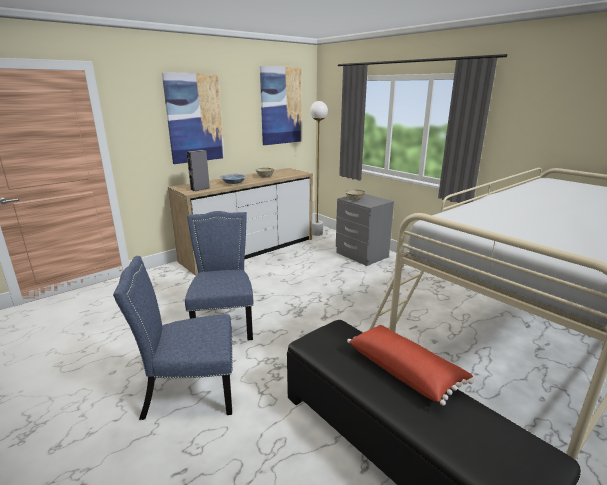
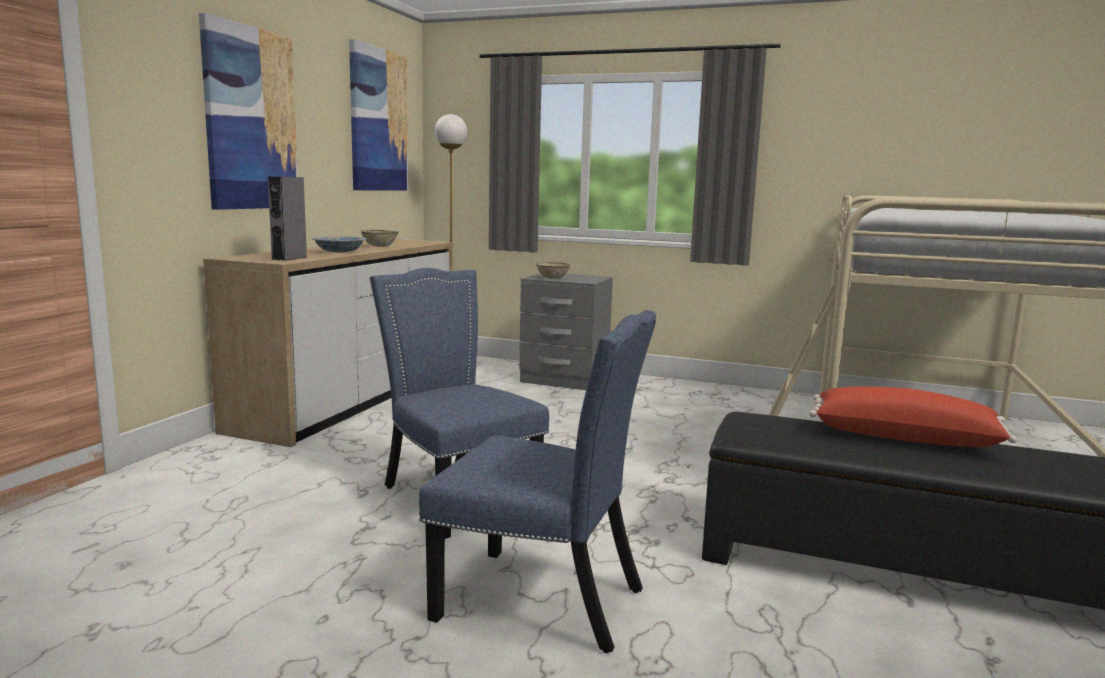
camera: 30 degrees left, 10 degrees down
blue chair [113,256,232,420] -> blue chair turned 120 degrees counterclockwise [419,310,656,653]

